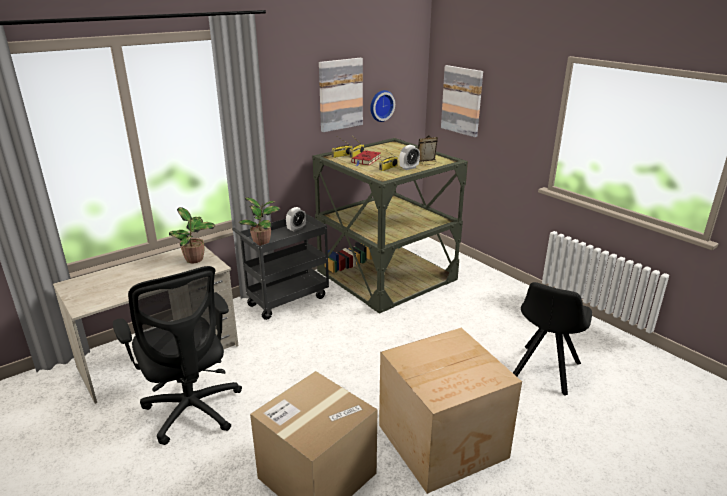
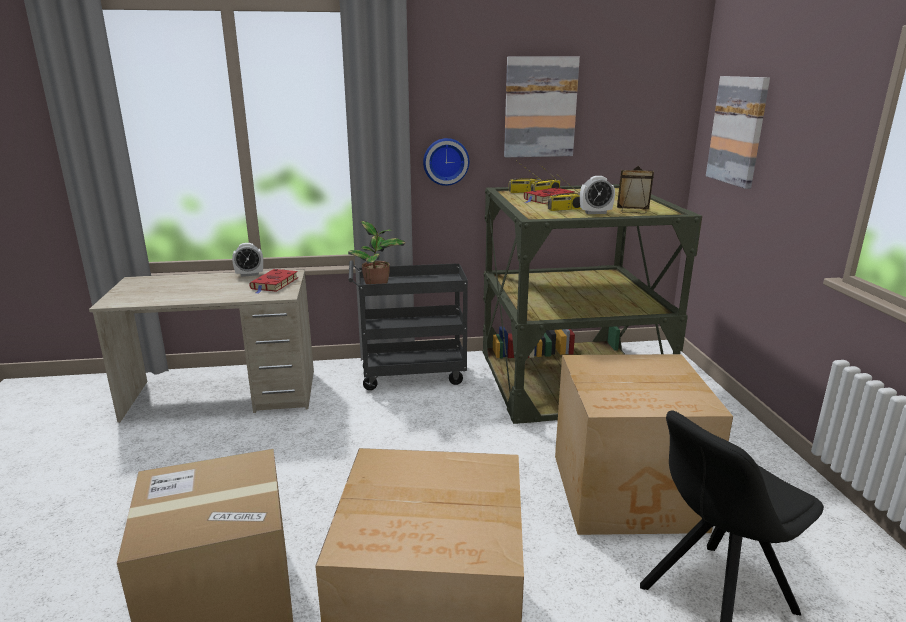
camera: 30 degrees right, 5 degrees down
black office chair [113,266,242,445] -> none
potted plant [169,207,215,263] -> red book [250,269,298,293]
alarm clock [286,207,306,232] -> alarm clock moved to [232,243,263,277]
wall clock [370,90,395,122] -> wall clock moved to [423,138,469,186]
none -> cardboard box [555,354,733,535]

